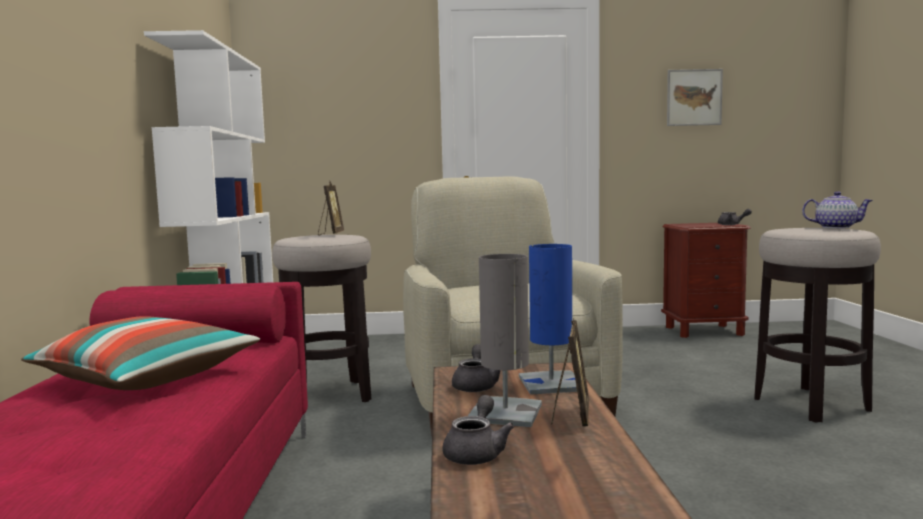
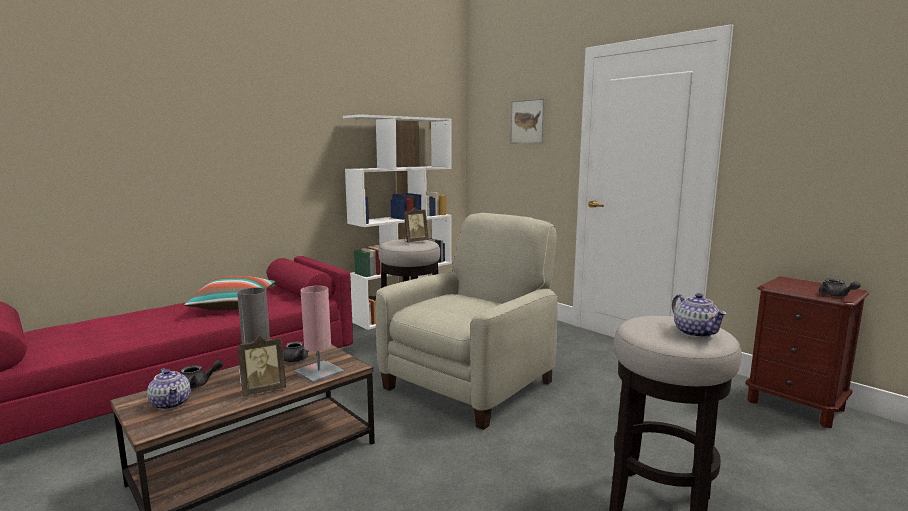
camera: 50 degrees right, 5 degrees up
blue table lamp [519,244,577,395] -> pink table lamp [295,286,344,384]
picture [667,69,723,126] -> picture moved to [510,98,545,143]
none -> teapot [147,369,191,410]

